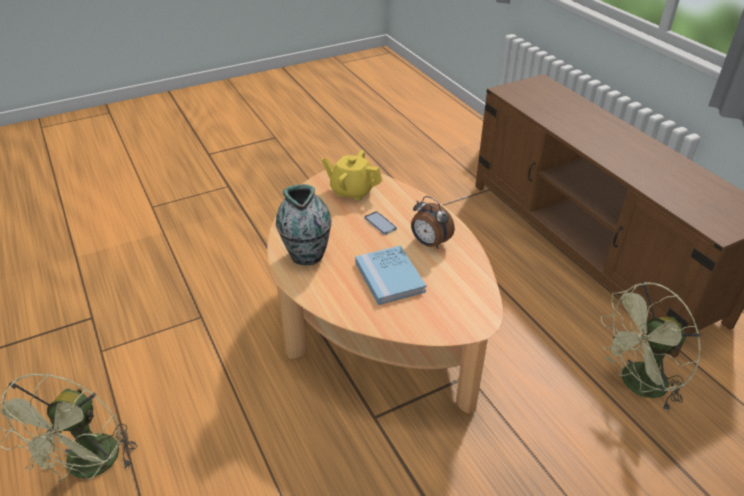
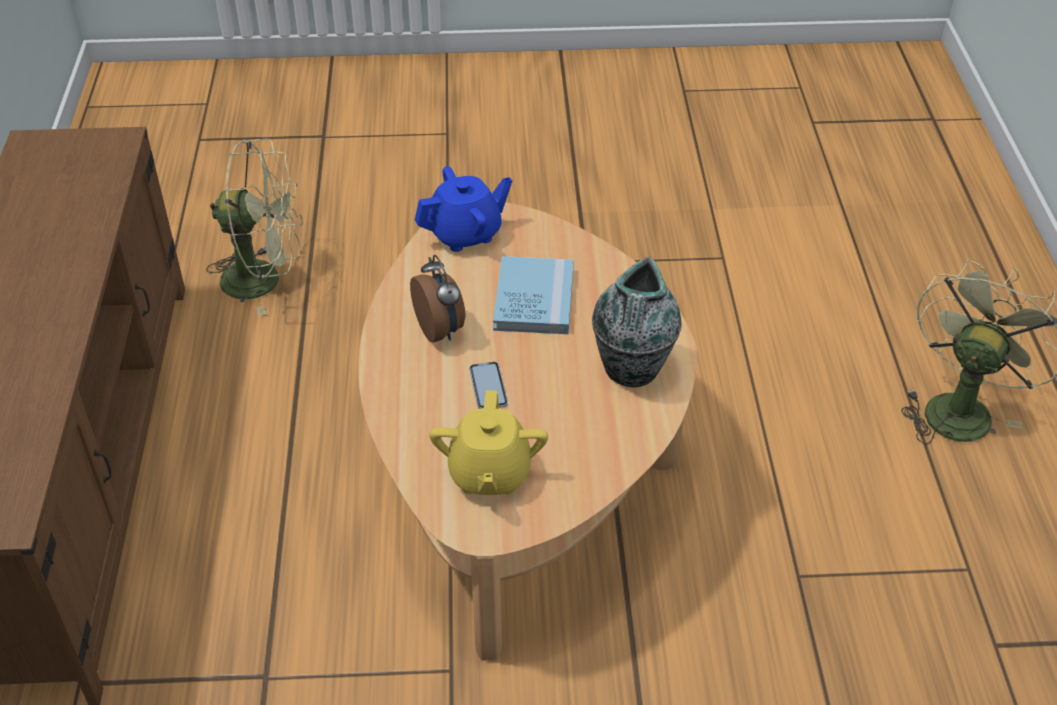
camera: 155 degrees left, 5 degrees up
yellow teapot [322,150,382,201] -> yellow teapot turned 45 degrees clockwise [429,390,548,495]
none -> blue teapot [415,166,512,252]

